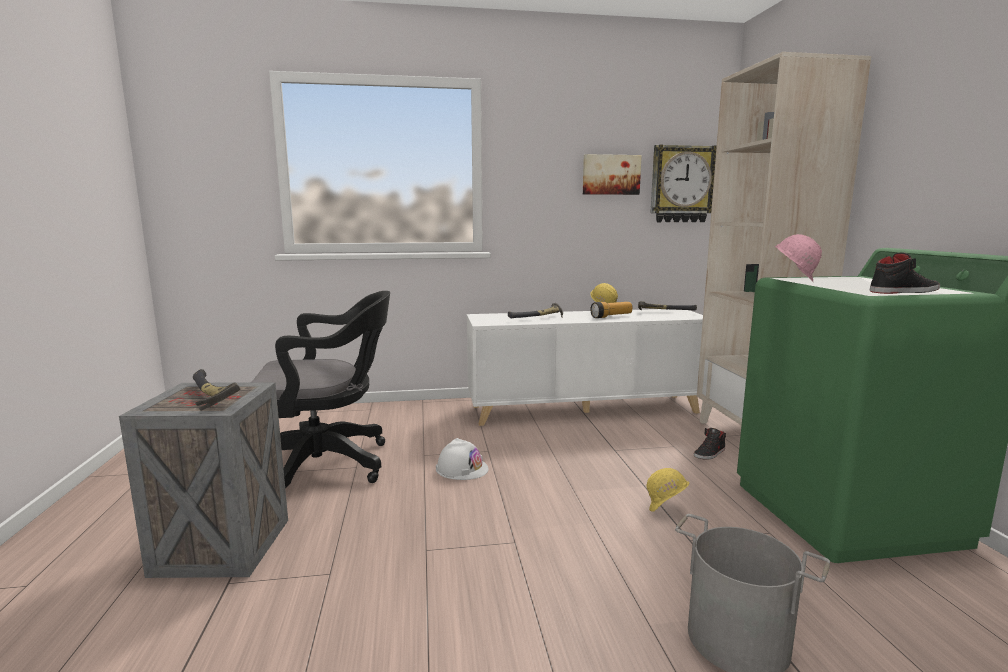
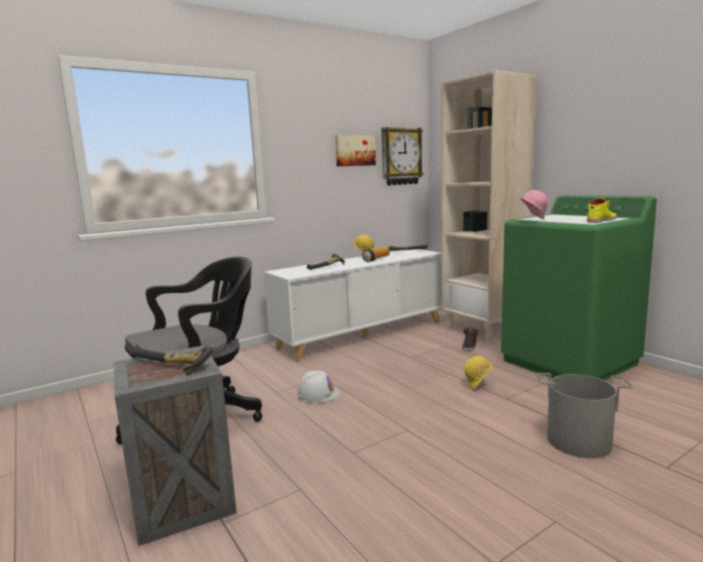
camera: 25 degrees left, 0 degrees up
black shoe [870,252,940,294] -> yellow shoe [587,198,617,223]

